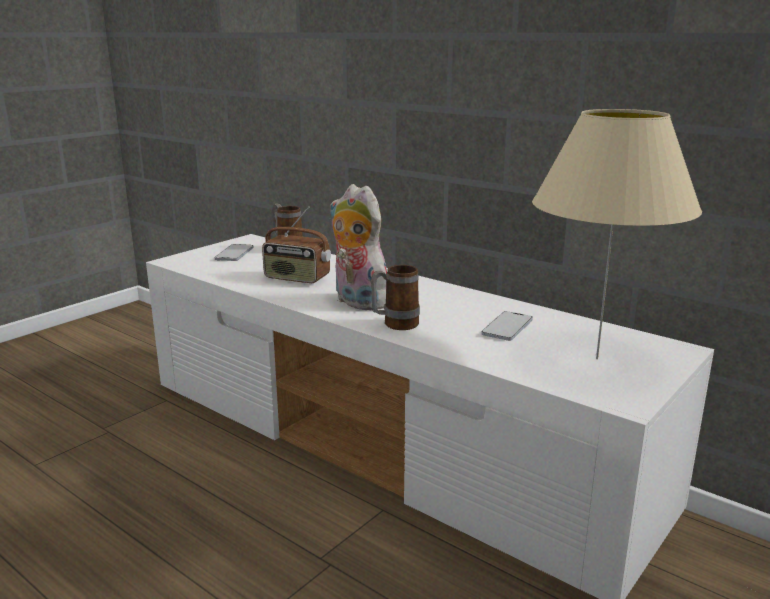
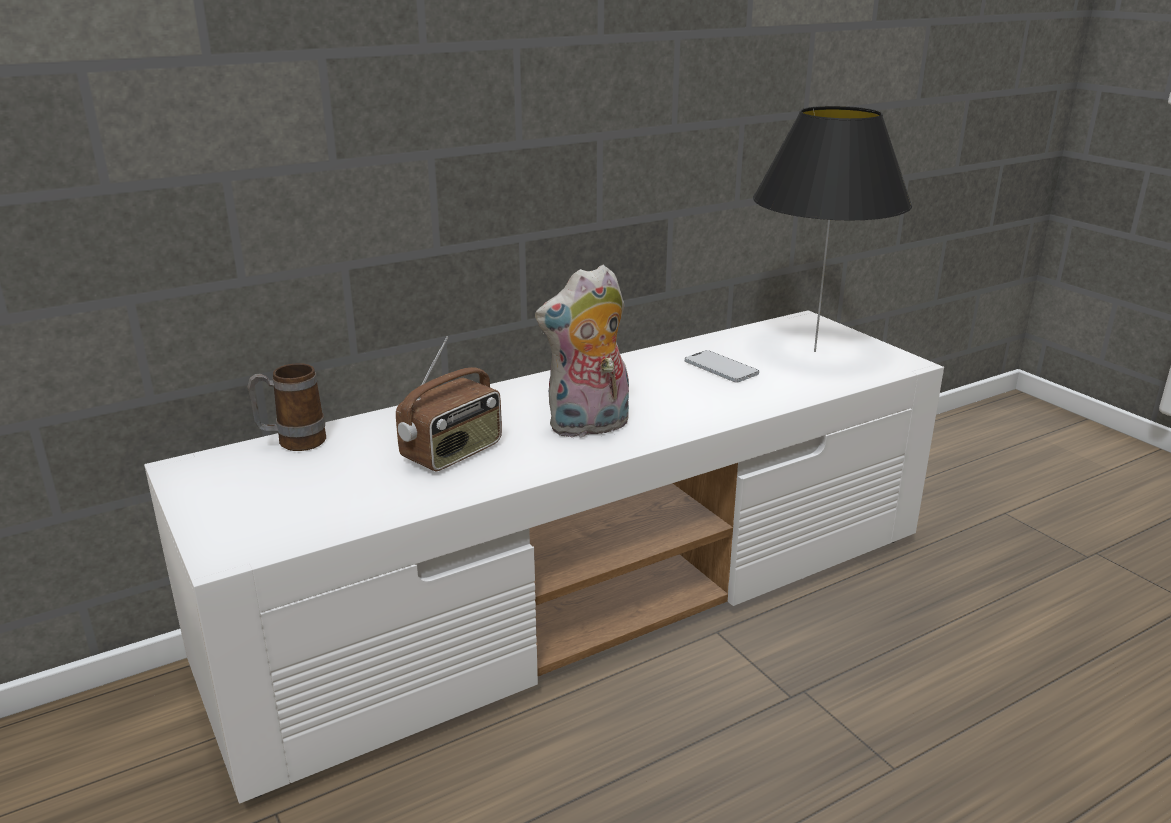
camera: 70 degrees left, 5 degrees up
phone [215,244,253,261] -> none
mug [371,265,420,330] -> none
beige table lamp [532,109,702,359] -> black table lamp [753,106,912,352]

